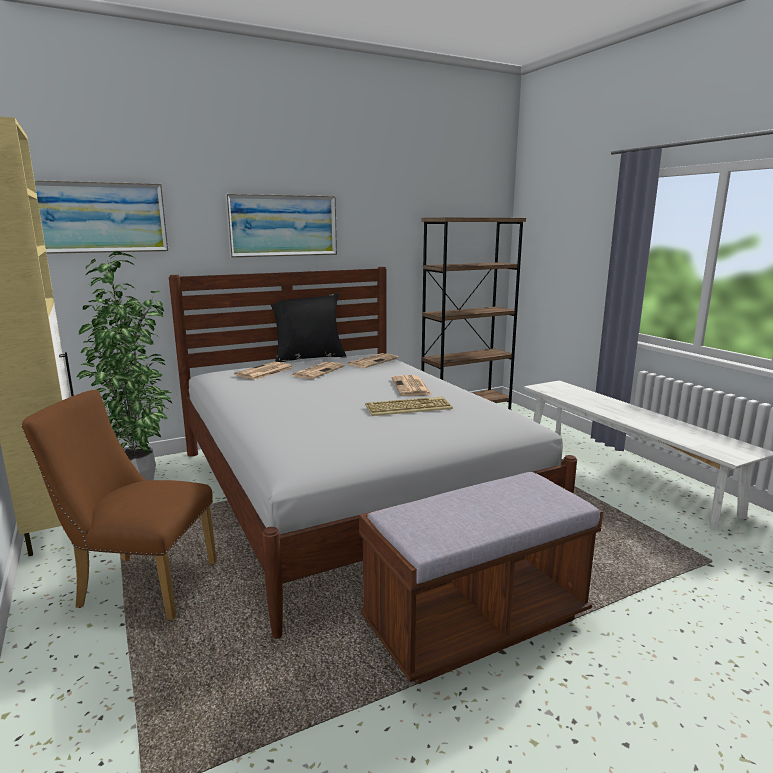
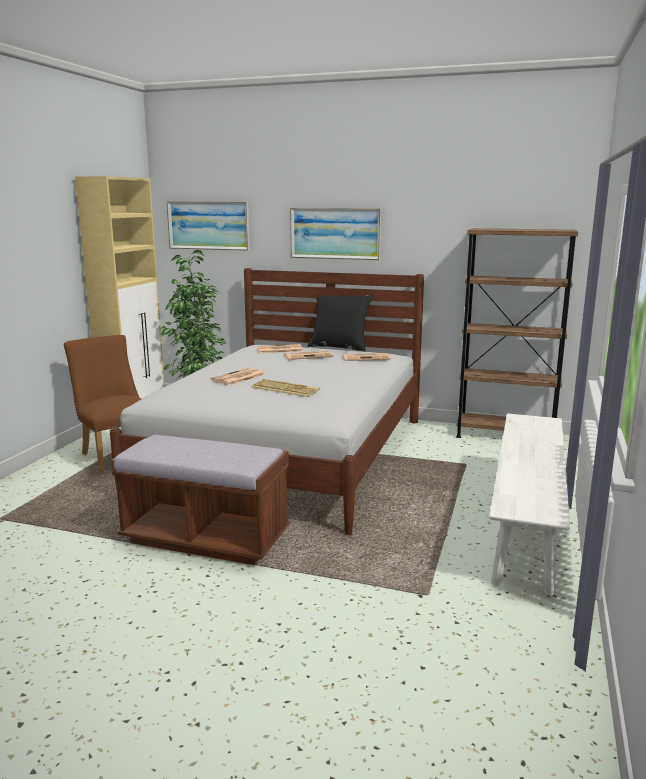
camera: 45 degrees right, 0 degrees up
newspaper [392,375,432,396] -> newspaper moved to [211,368,266,385]

